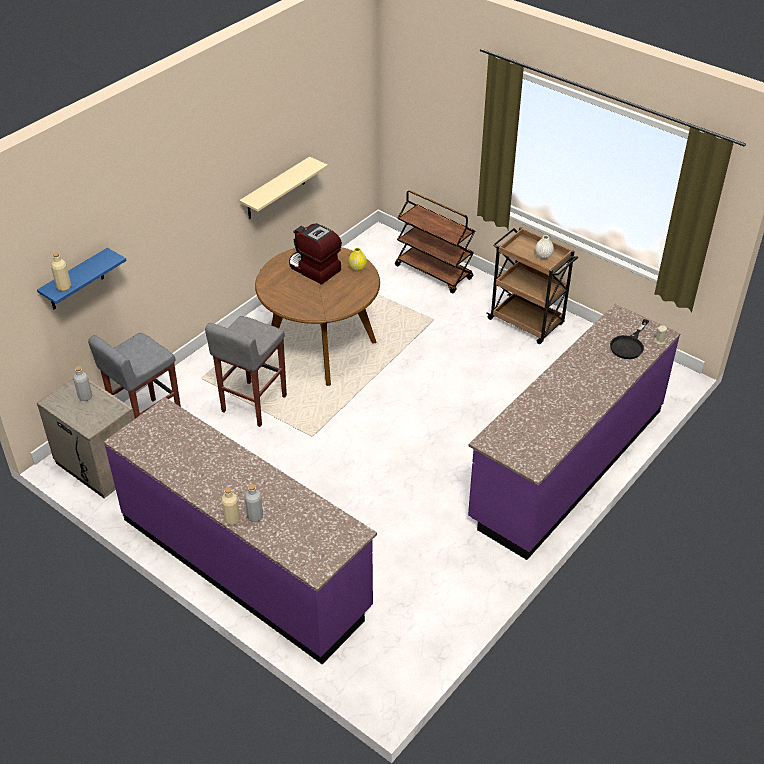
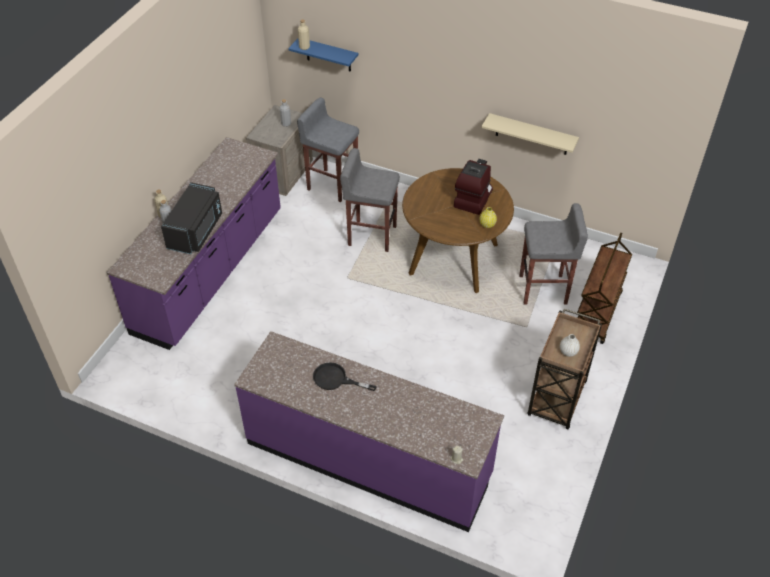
camera: 75 degrees right, 5 degrees up
black frying pan [610,319,649,359] -> black frying pan moved to [313,362,377,391]
none -> black microwave [161,182,222,254]
none -> grey stool [519,203,588,305]

